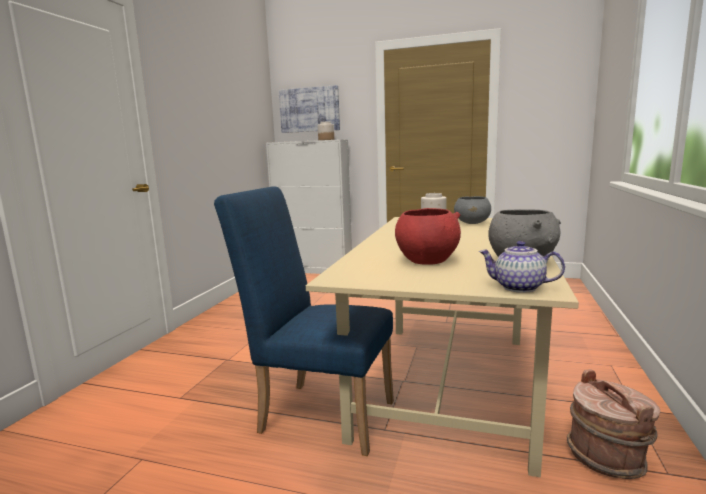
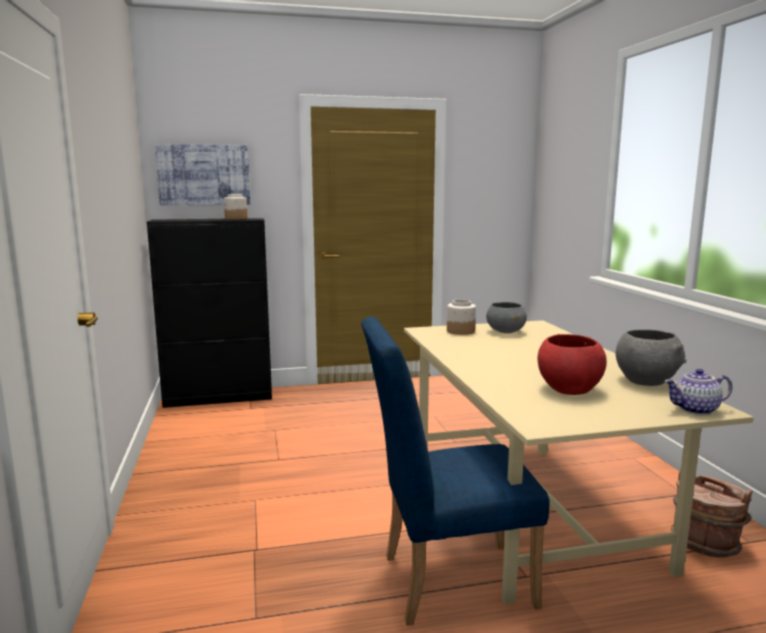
camera: 30 degrees left, 0 degrees up
white cabinet [266,139,352,274] -> black cabinet [147,218,272,408]

